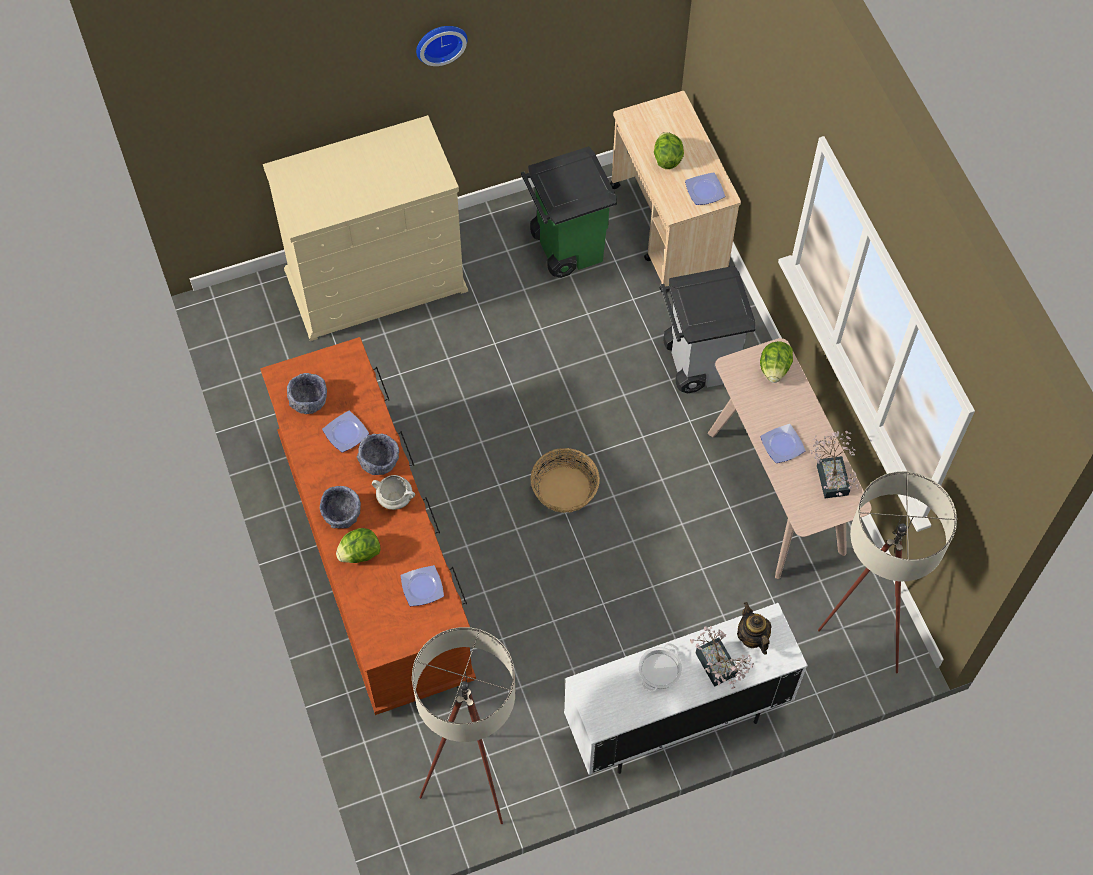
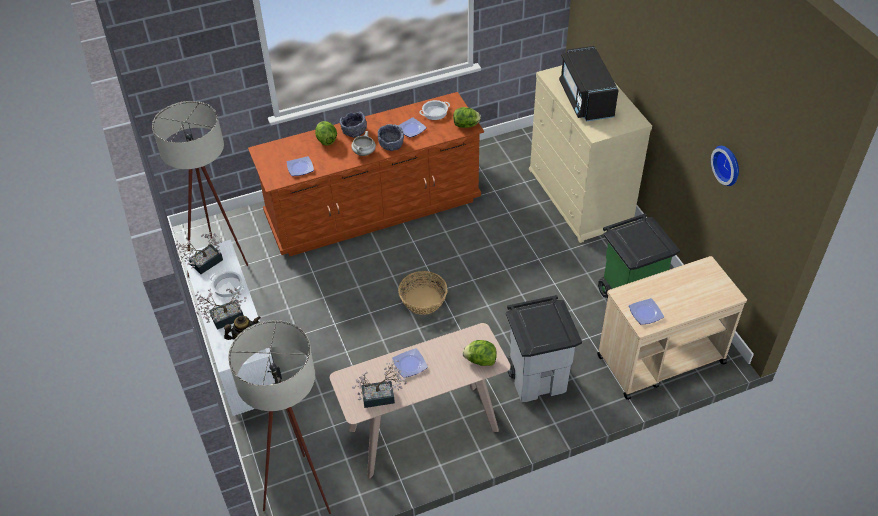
camera: 90 degrees right, 15 degrees down
grey bowl [287,373,327,414] -> cooking pot [419,100,450,120]
wall clock [416,26,468,66] -> wall clock moved to [711,146,739,186]
lettuce [654,132,684,169] -> lettuce moved to [453,107,481,128]
none -> potted plant [176,232,223,274]
none -> black microwave [559,46,618,122]

